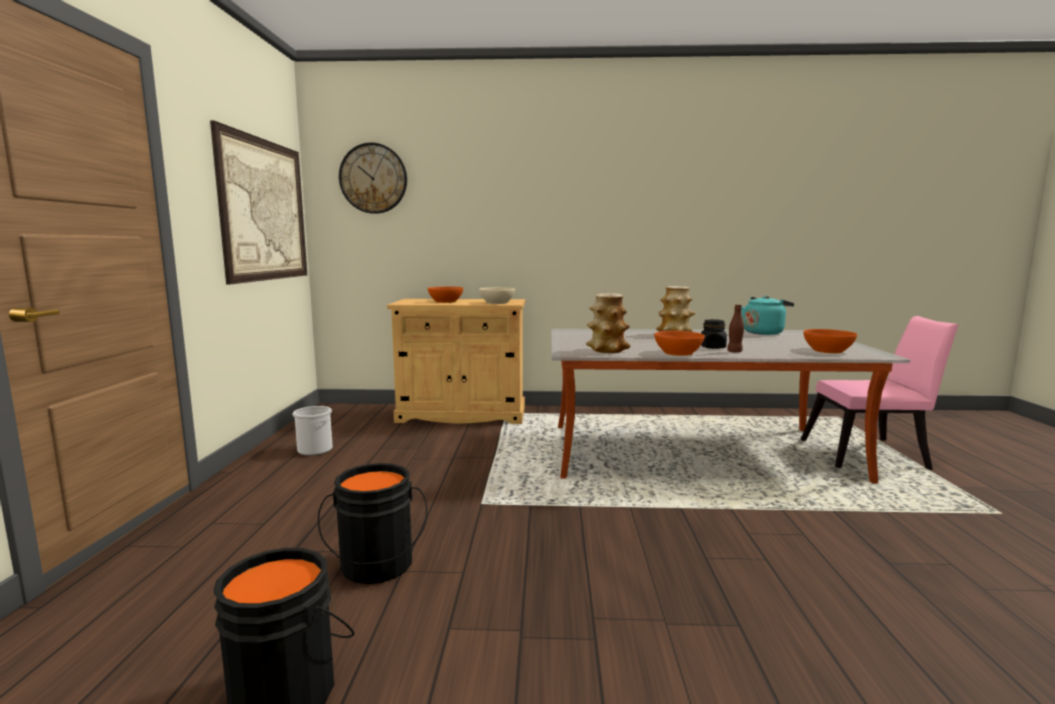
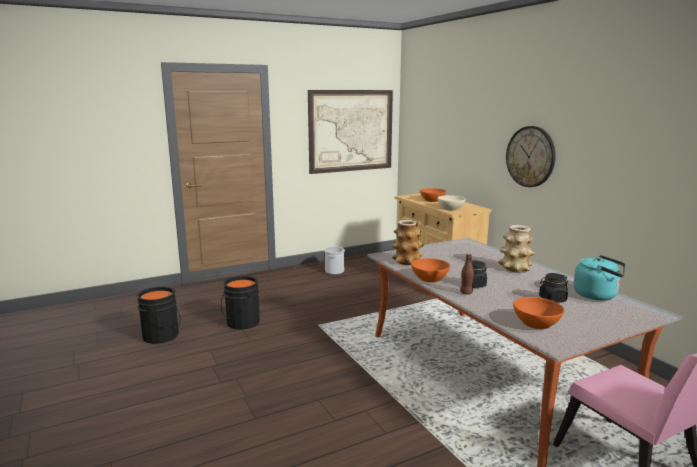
camera: 60 degrees right, 5 degrees up
wall clock [339,142,407,214] -> wall clock moved to [506,126,556,187]
none -> black jar [539,273,568,303]

